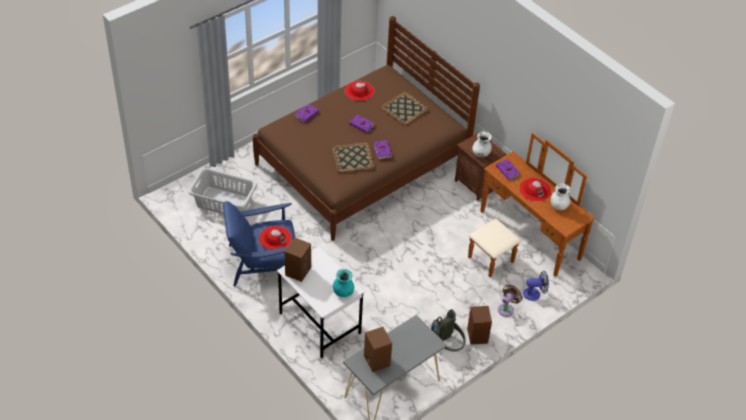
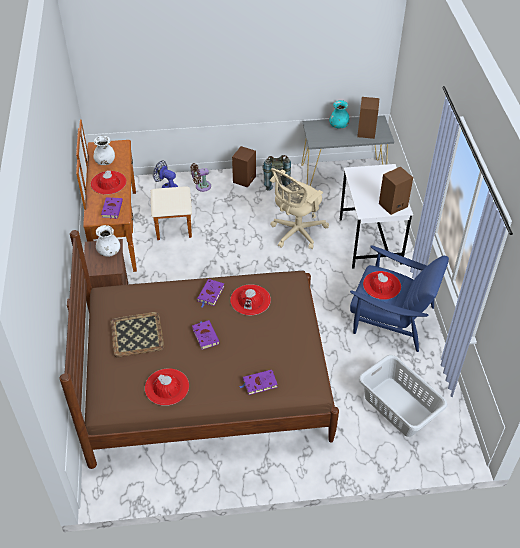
camera: 145 degrees left, 0 degrees up
tray [332,143,375,173] -> red hat [230,284,271,315]
turquoise vase [333,269,354,297] -> turquoise vase moved to [329,100,349,128]
none -> beige office chair [270,168,329,249]

